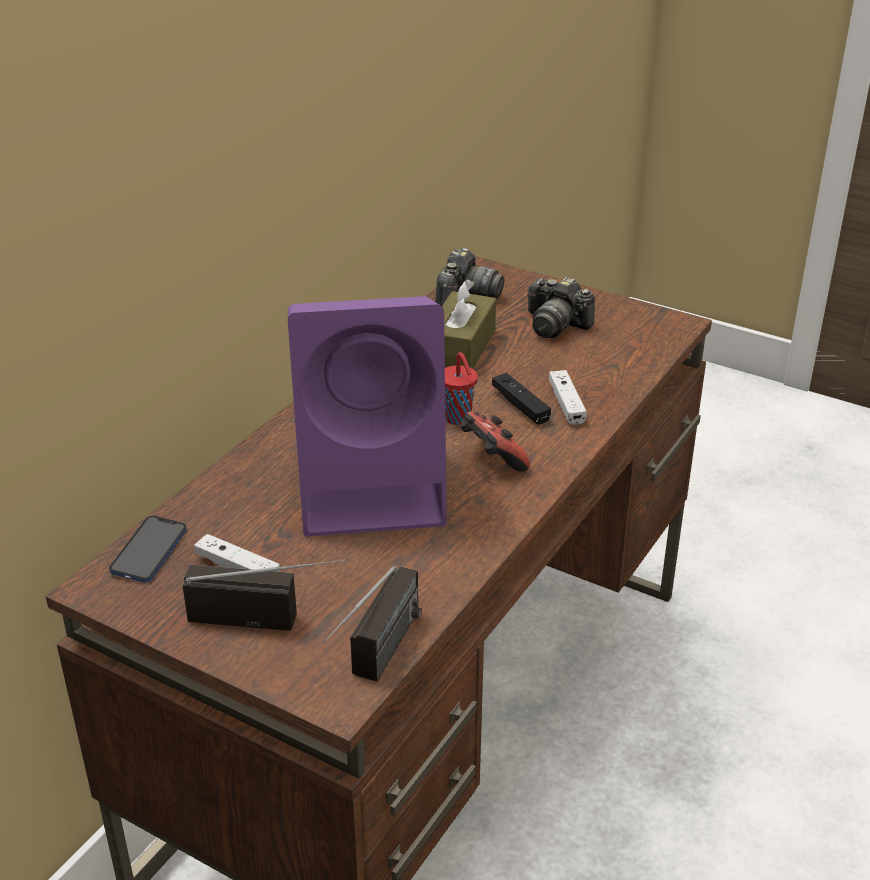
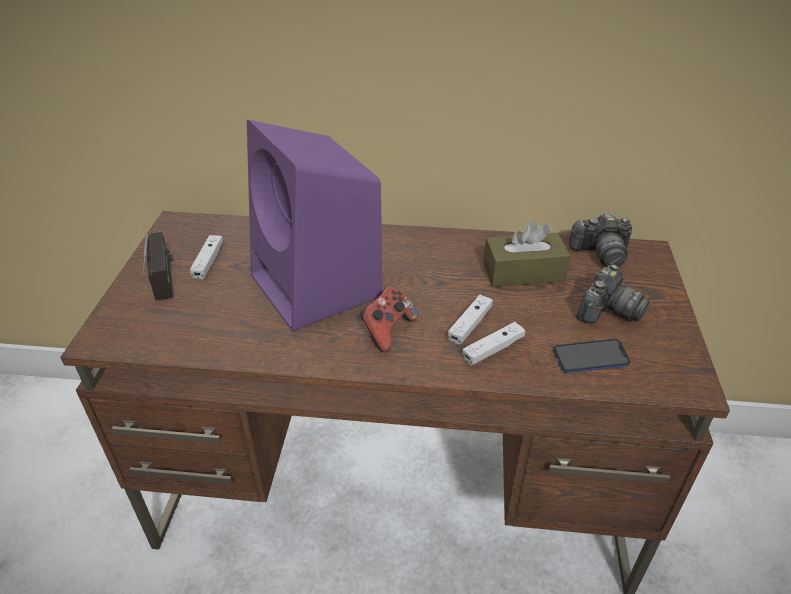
camera: 65 degrees right, 5 degrees up
phone [109,516,187,582] -> phone moved to [553,339,630,373]
radio [323,566,422,682] -> none
red cup [445,352,478,425] -> none
black game controller [492,373,551,424] -> white game controller [448,295,493,345]
camera [528,277,595,338] -> camera turned 150 degrees counterclockwise [576,264,650,323]

